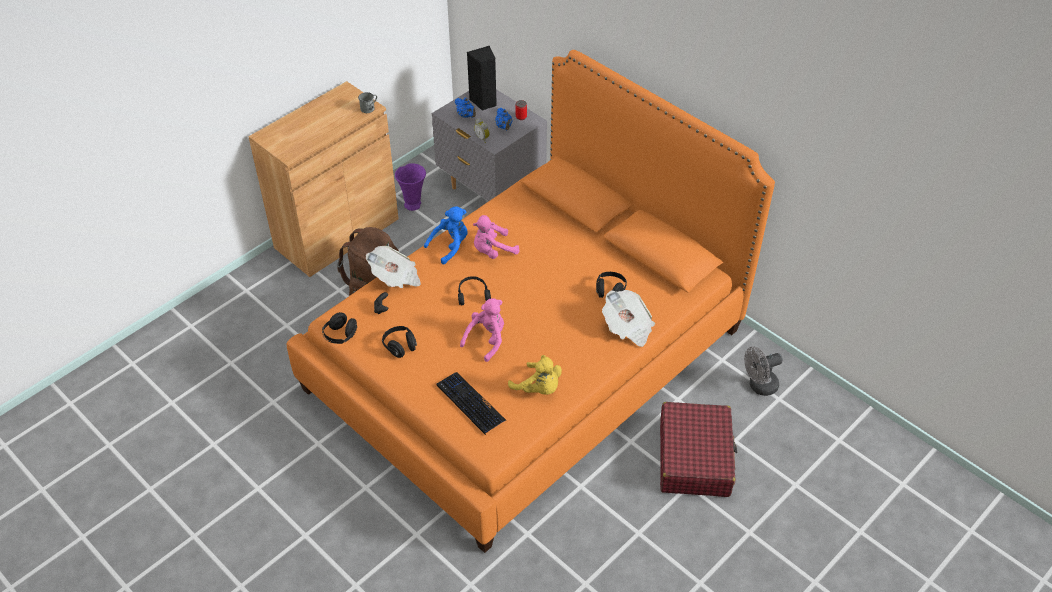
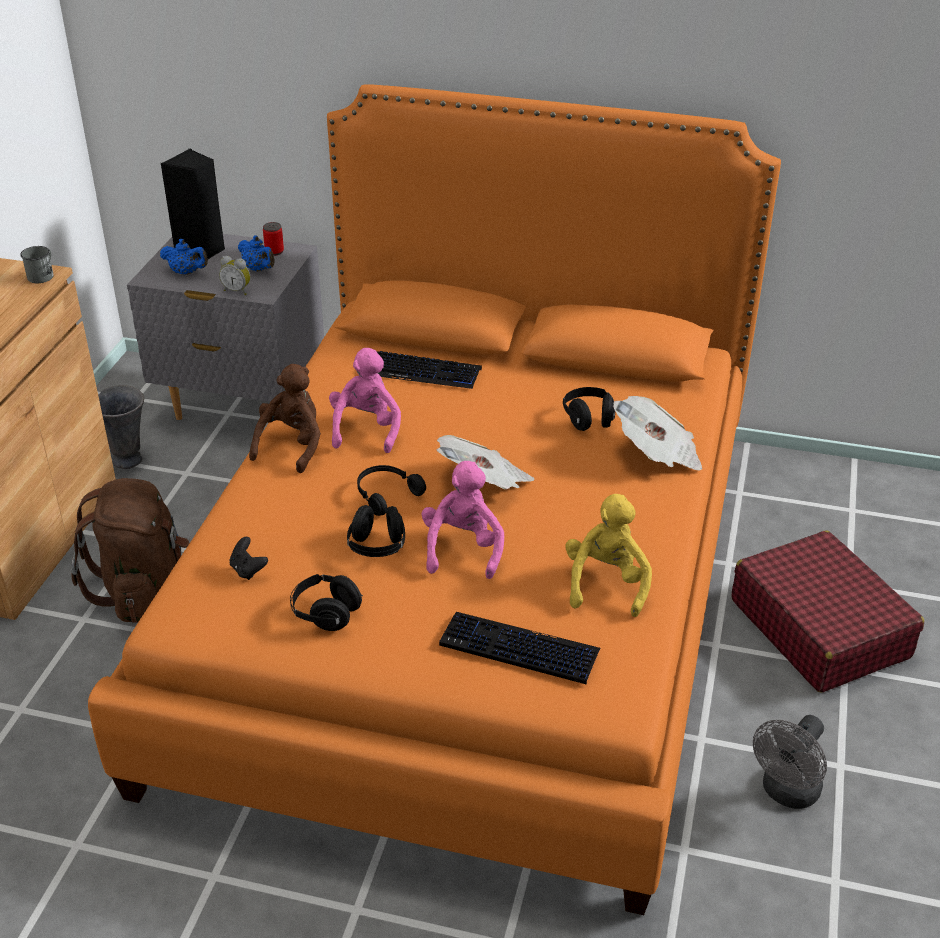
camera: 30 degrees left, 10 degrees down
black headphones [322,312,357,344] -> black headphones moved to [347,505,405,557]
newspaper [366,246,421,288] -> newspaper moved to [436,435,535,489]
purple vase [395,163,426,211] -> grey vase [98,385,144,469]
blue plush toy [424,206,468,264] -> brown plush toy [249,364,321,473]
pink plush toy [473,215,520,259] -> pink plush toy turned 150 degrees clockwise [329,348,401,453]
yellow plush toy [508,355,562,395] -> yellow plush toy turned 90 degrees counterclockwise [565,494,652,617]
grey fan [744,347,783,396] -> grey fan moved to [753,715,827,809]
none -> keyboard [376,351,482,389]

